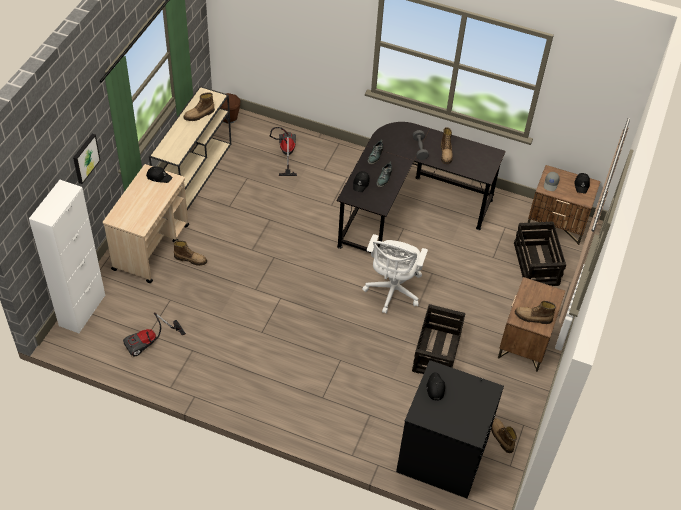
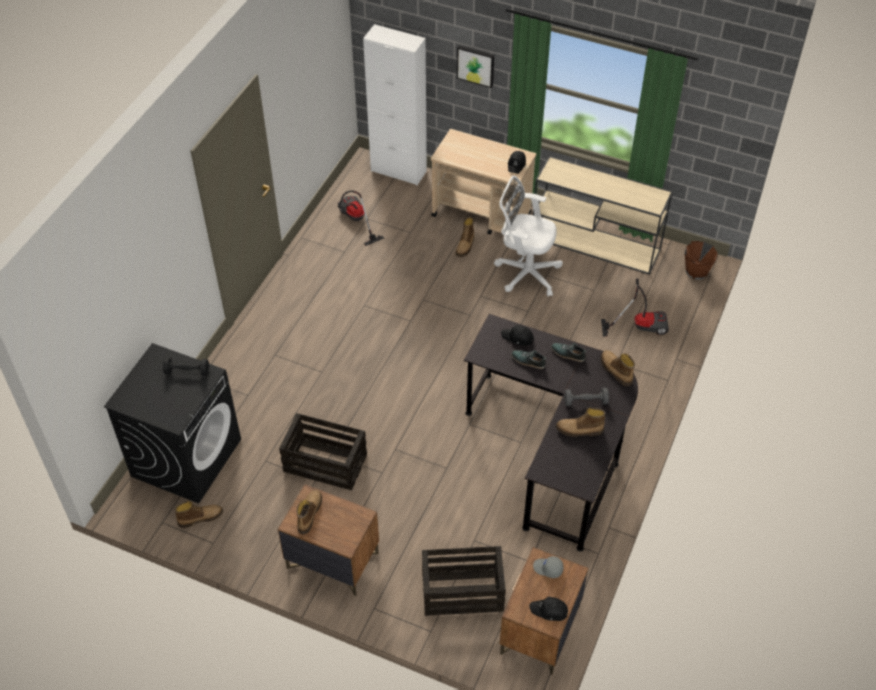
camera: 95 degrees right, 0 degrees up
boot [183,92,215,121] -> boot moved to [601,350,635,386]
white office chair [362,234,428,314] -> white office chair moved to [494,176,563,297]
black cap [426,372,445,401] -> black dumbbell [163,357,209,376]

